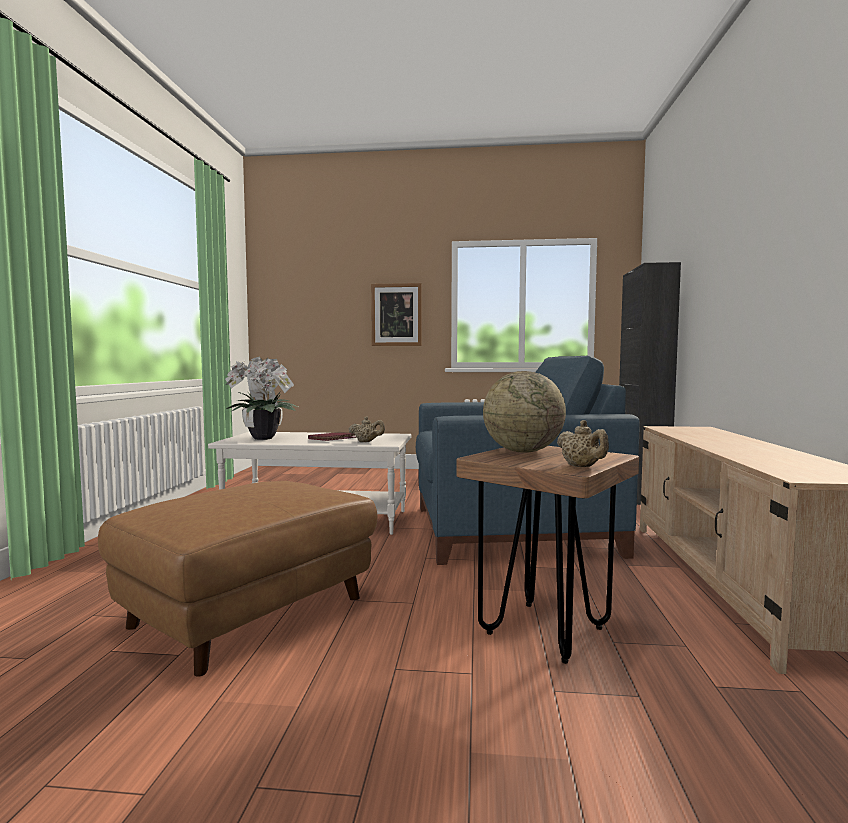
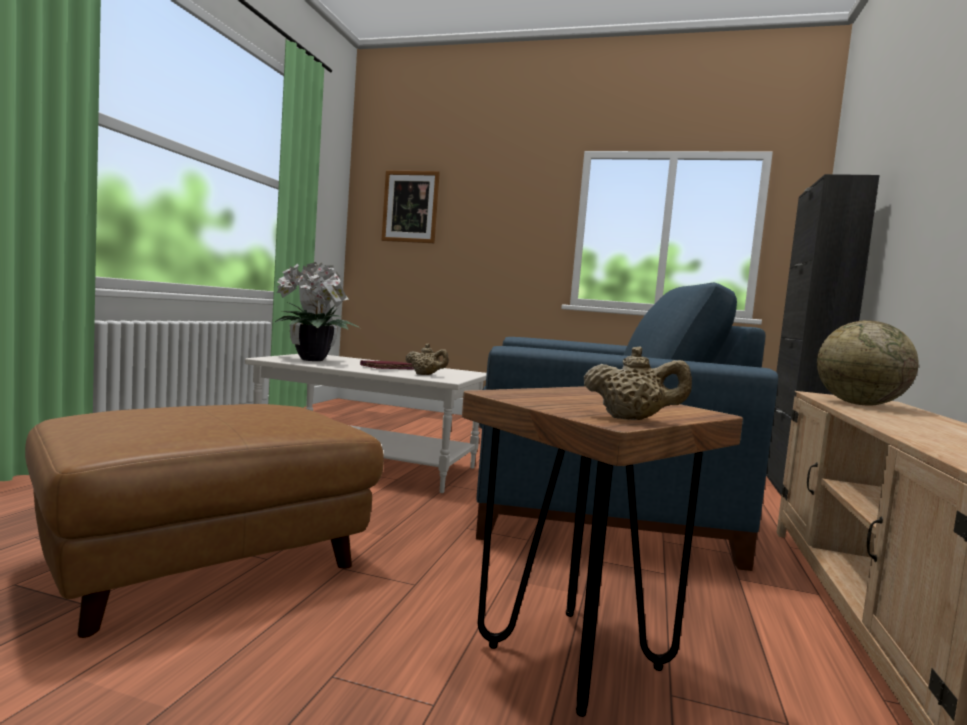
camera: 10 degrees right, 0 degrees up
picture [371,283,421,346] -> picture moved to [381,171,440,243]
globe [483,371,566,453] -> globe moved to [817,320,919,406]
beige teapot [557,420,609,467] -> beige teapot turned 60 degrees counterclockwise [584,346,692,420]

